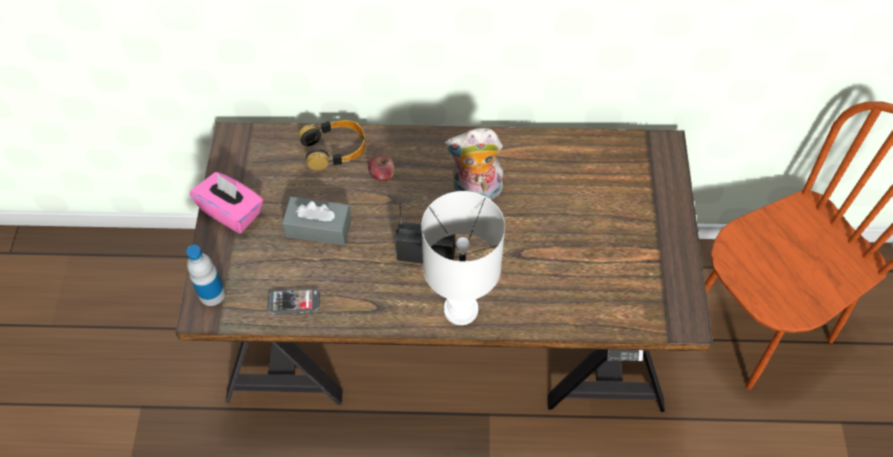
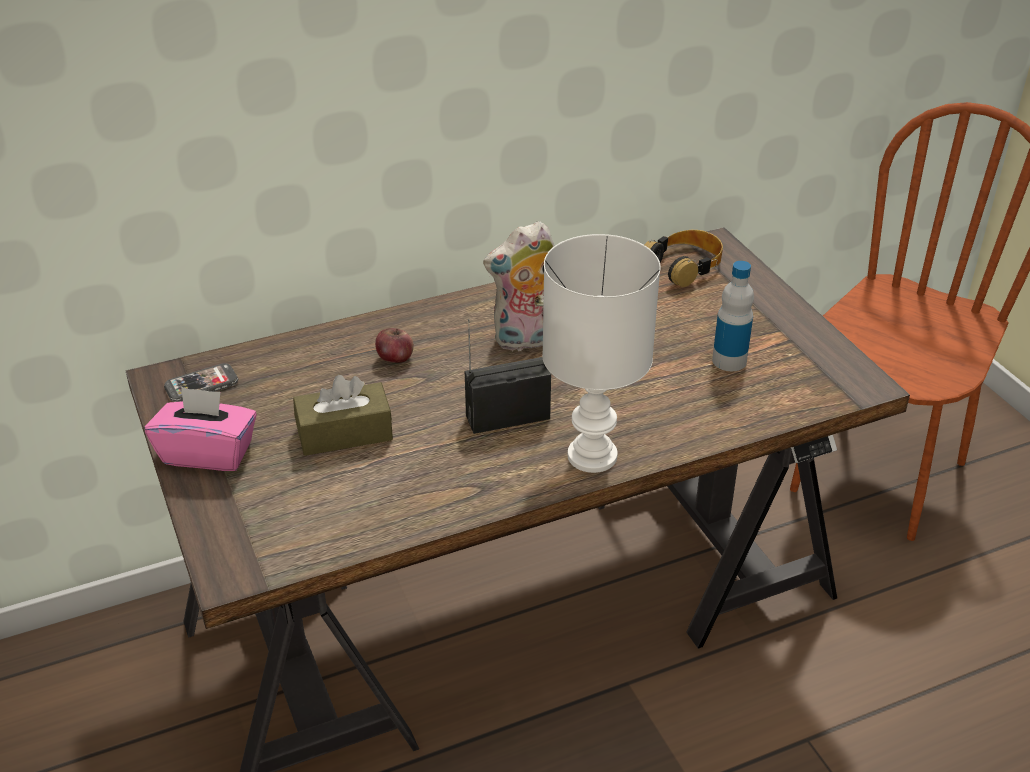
camera: 25 degrees left, 20 degrees down
bottle [186,245,225,306] -> bottle moved to [712,261,754,371]
phone [267,288,320,315] -> phone moved to [164,363,238,402]
grey tissue box [282,197,351,245] -> brown tissue box [293,375,393,456]
headphones [298,120,365,170] -> headphones moved to [644,230,723,287]

